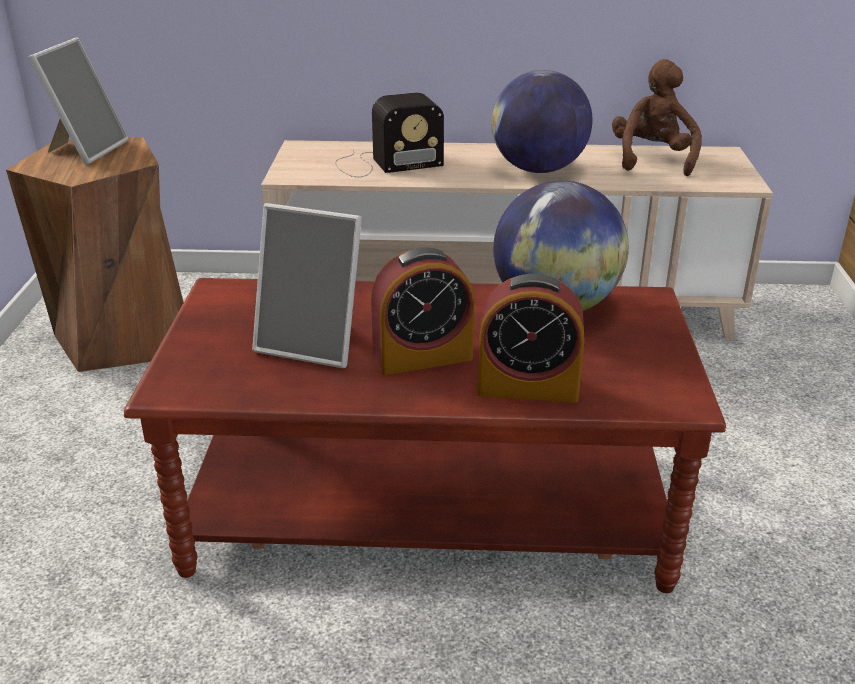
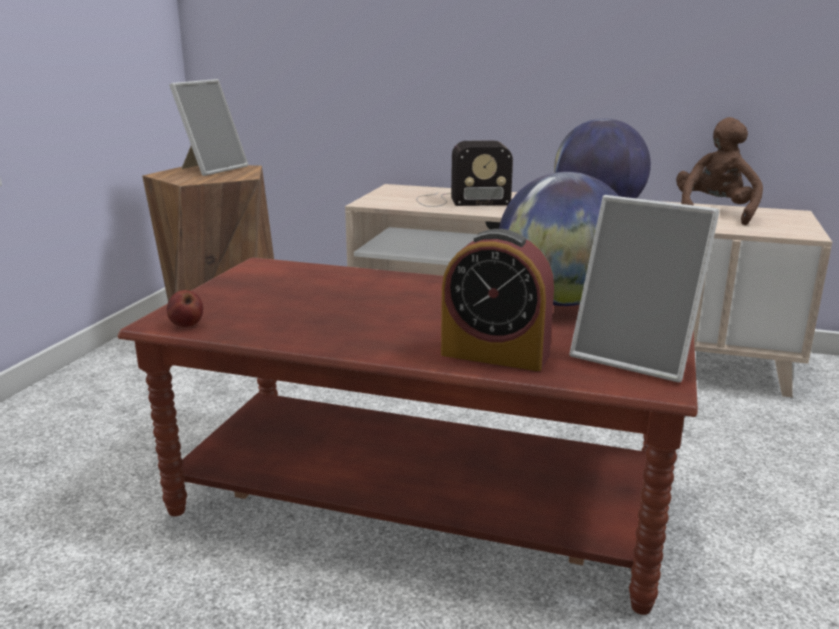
camera: 15 degrees right, 10 degrees down
picture frame [252,203,362,368] -> picture frame moved to [570,195,720,383]
alarm clock [371,247,474,375] -> none
none -> apple [167,290,203,327]

